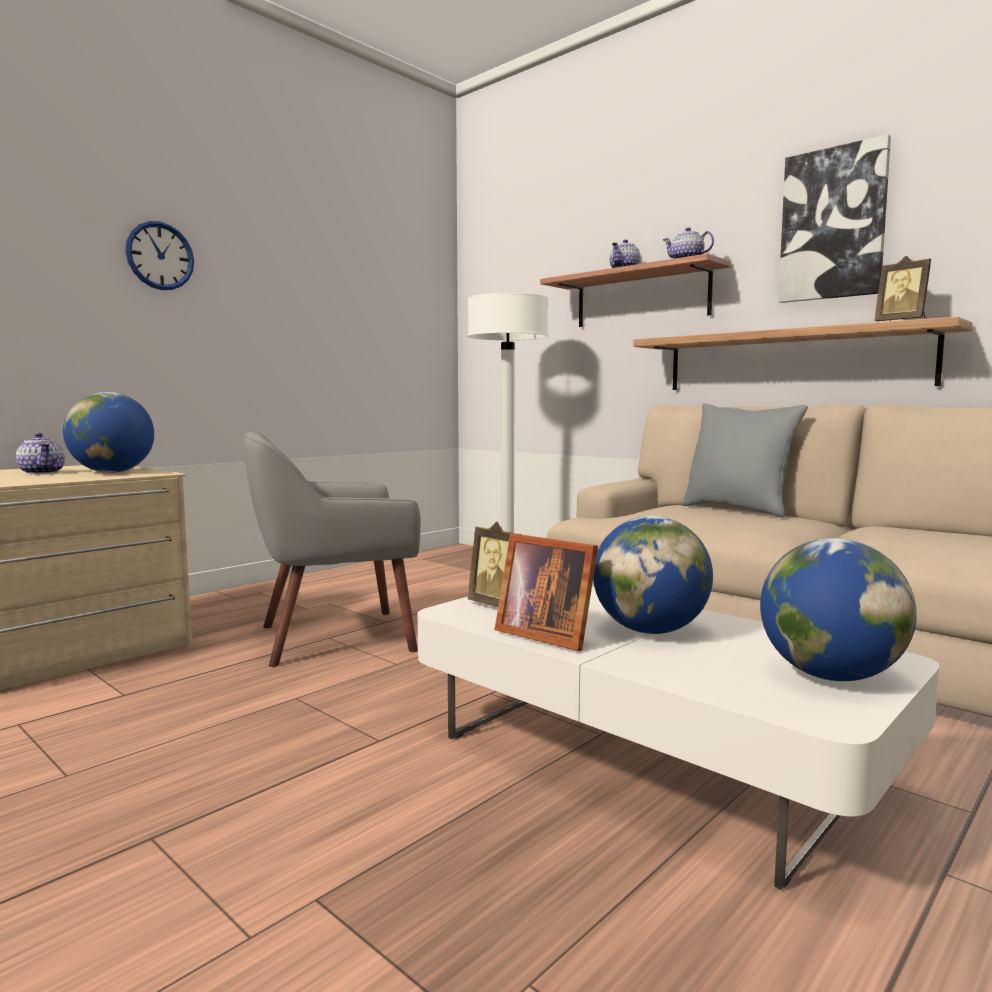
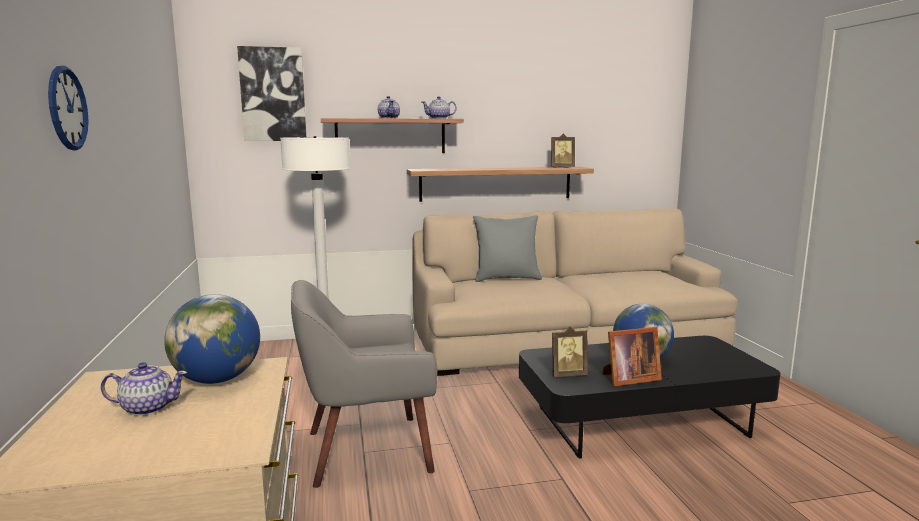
camera: 55 degrees left, 5 degrees up
grey armchair [244,432,421,667] -> grey armchair turned 60 degrees clockwise [291,280,437,488]
white coffee table [418,587,939,890] -> black coffee table [519,336,781,458]
globe [760,538,917,681] -> none
picture [778,134,891,303] -> picture moved to [237,46,306,141]

